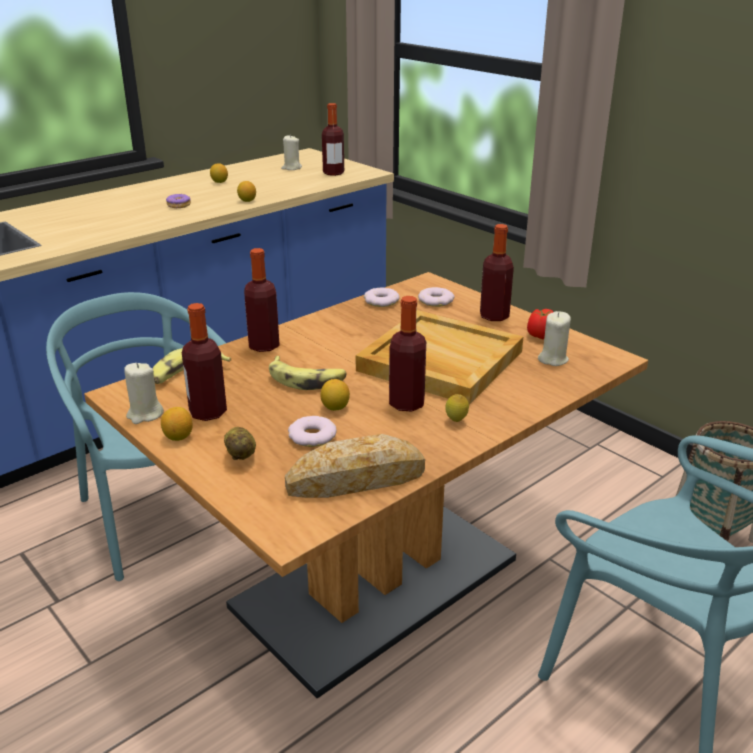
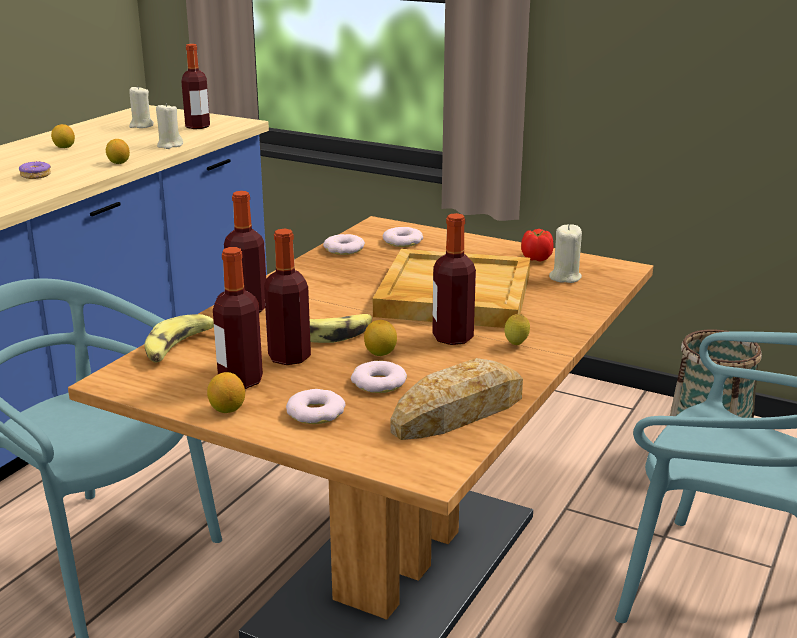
camera: 20 degrees left, 5 degrees down
beige candle [124,363,164,424] -> beige candle moved to [156,103,183,149]
potato [224,427,256,460] -> donut [286,389,345,424]
bottle [480,224,514,321] -> bottle moved to [264,229,311,365]

